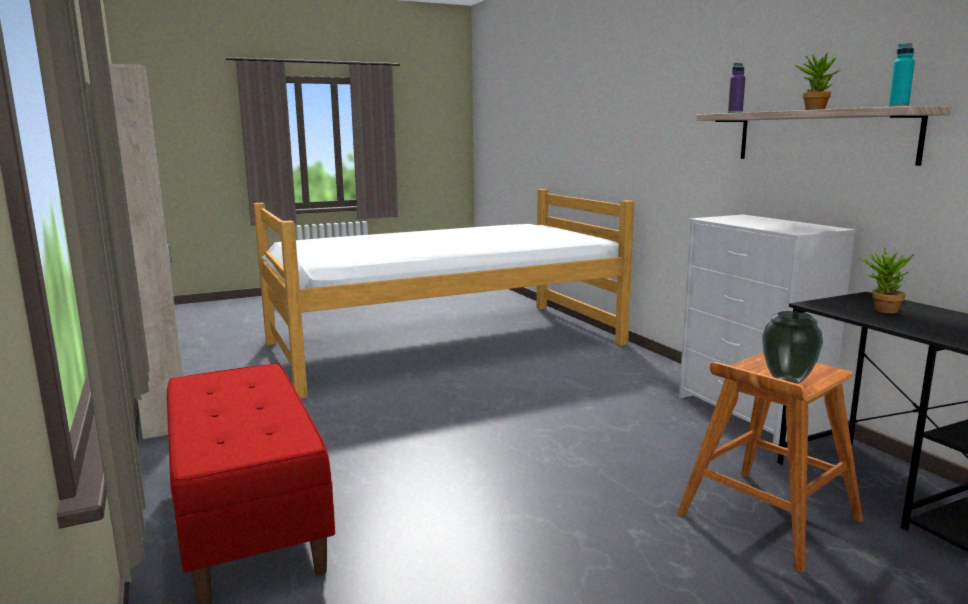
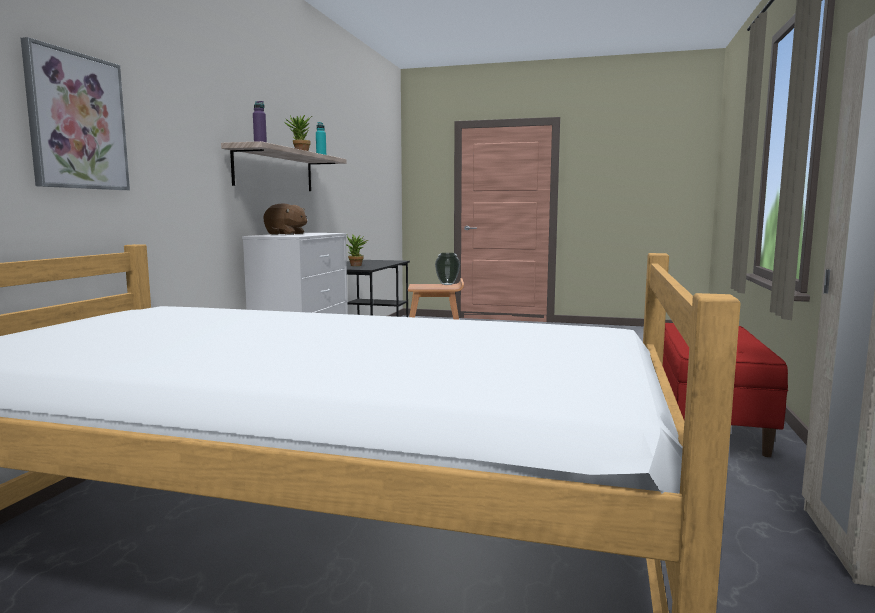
camera: 140 degrees left, 5 degrees down
none -> picture [21,37,130,190]
none -> brown plush toy [264,203,307,235]

